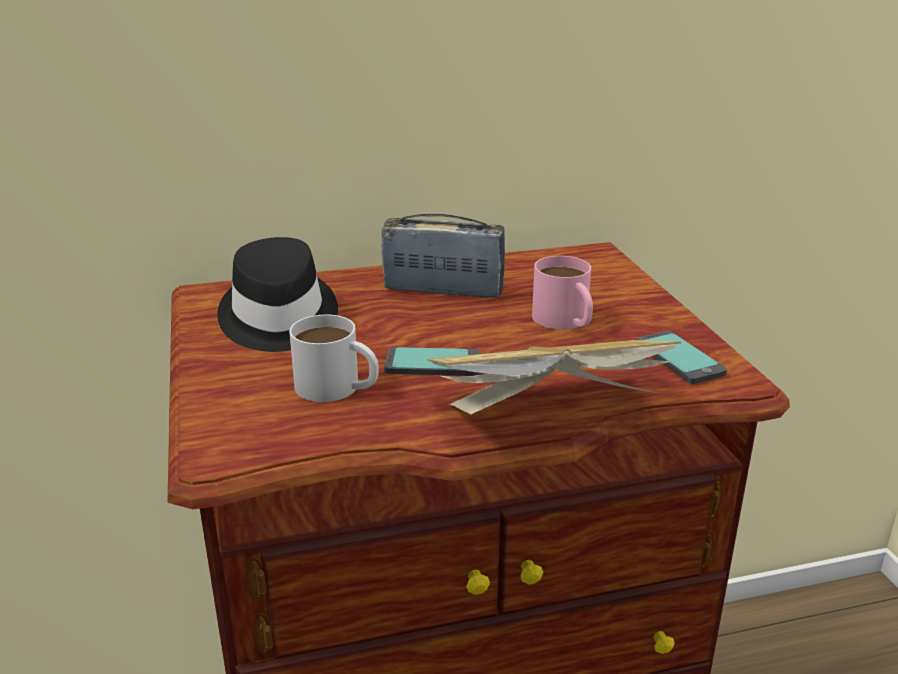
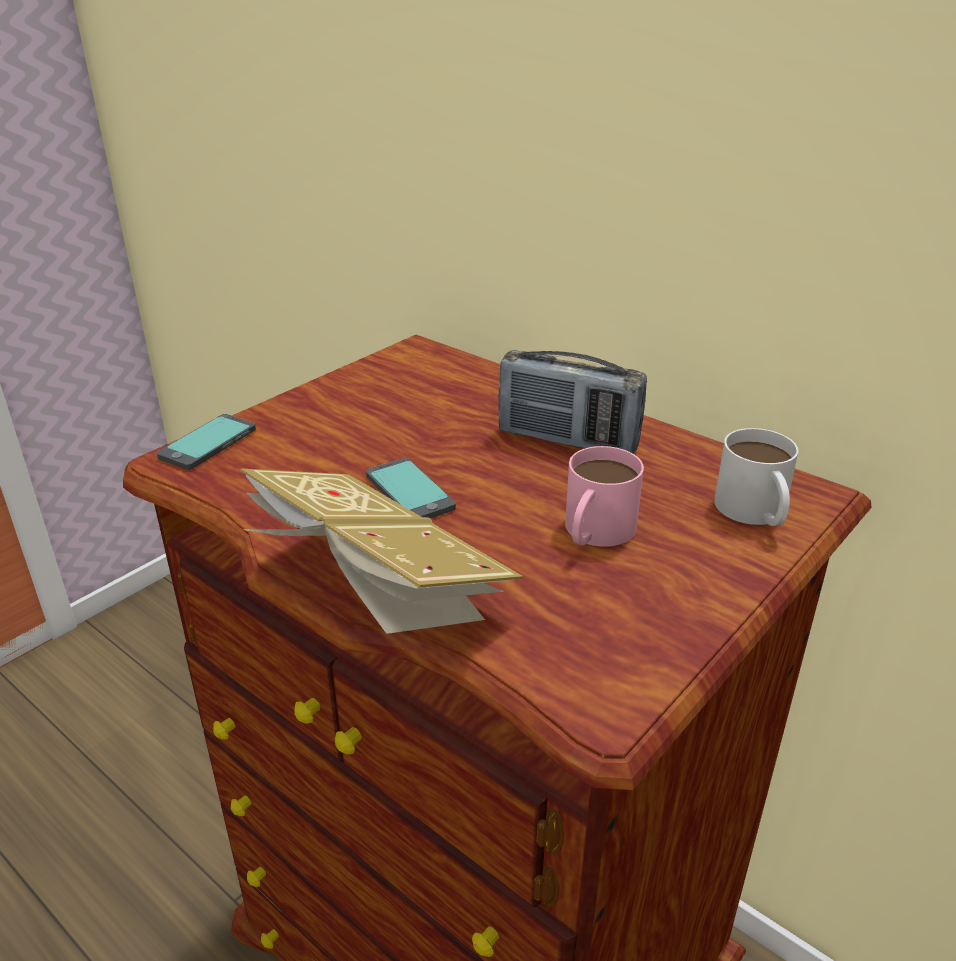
camera: 55 degrees right, 5 degrees up
black hat [217,237,338,352] -> none
white mug [289,315,379,402] -> white mug moved to [714,428,798,526]
radio [382,214,505,298] -> radio turned 135 degrees clockwise [498,350,647,454]
phone [636,331,727,384] -> phone moved to [157,414,256,470]

